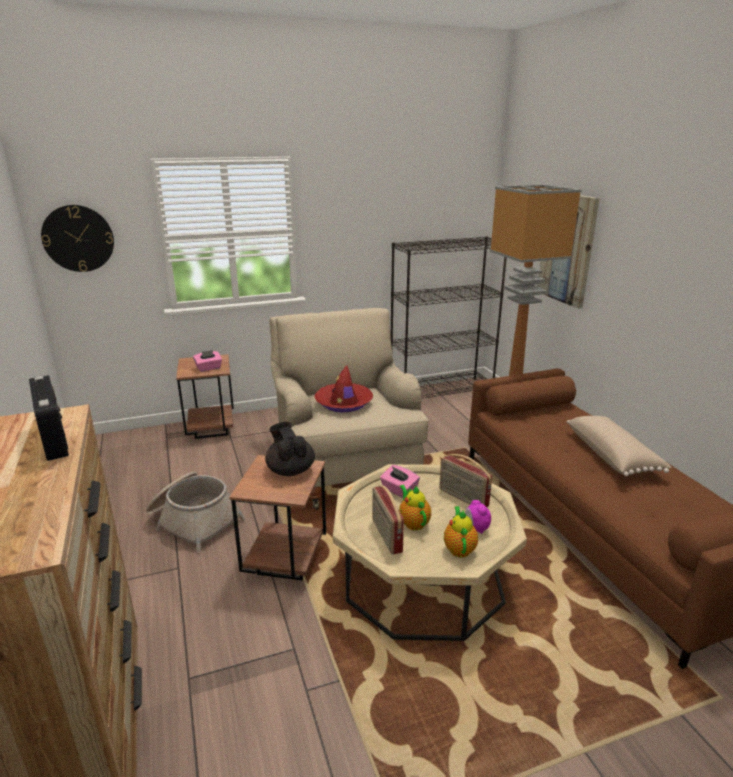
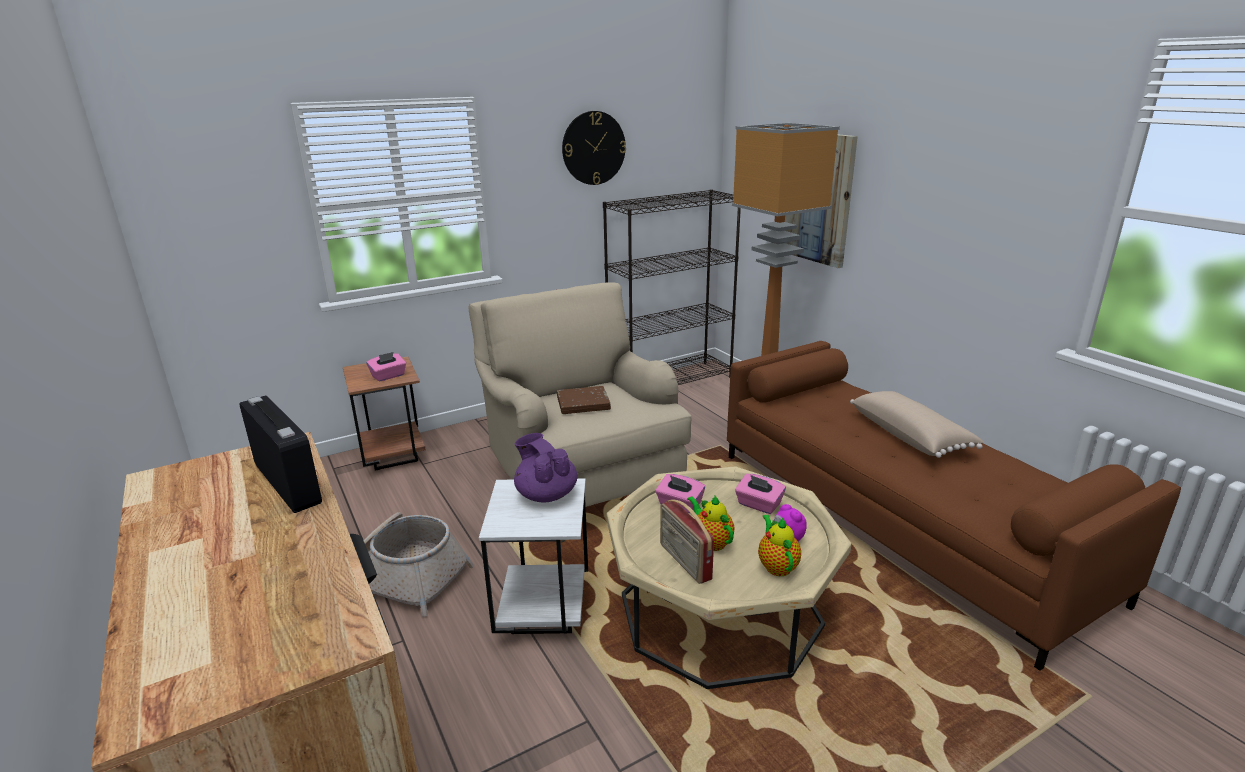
camera: 10 degrees left, 0 degrees up
wall clock [41,205,114,272] -> wall clock moved to [562,111,626,185]
brown side table [229,455,326,580] -> white side table [479,478,588,634]
black teapot [265,422,315,476] -> purple teapot [514,433,578,502]
red hat [314,365,373,412] -> brown book [557,386,611,414]
radio [439,454,492,507] -> pink tissue box [735,474,786,514]

